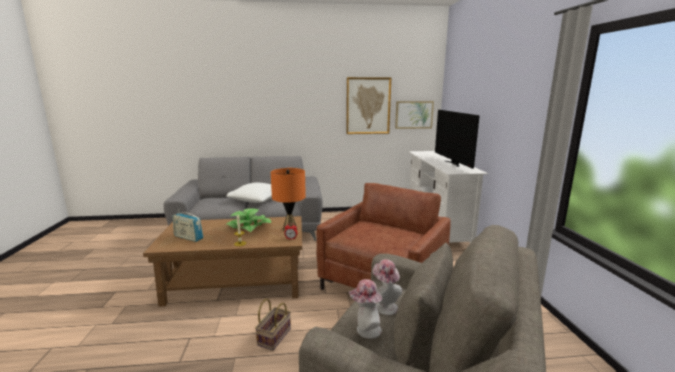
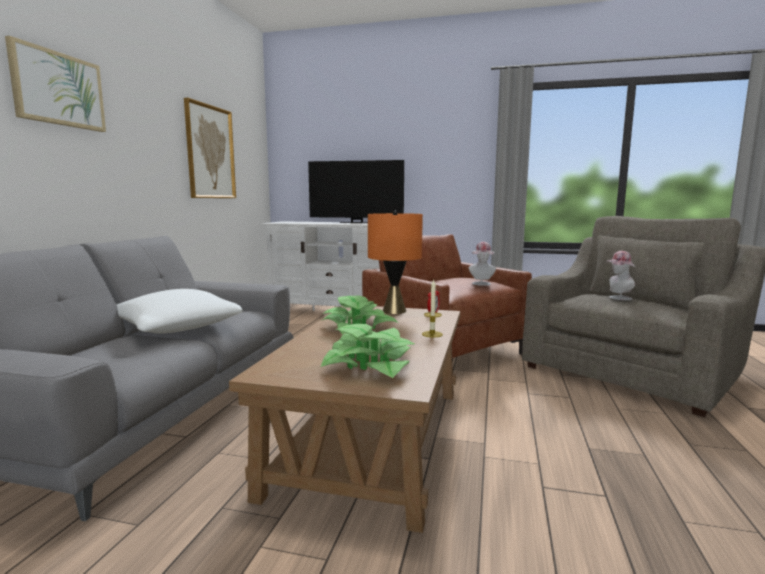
camera: 70 degrees left, 5 degrees down
radio [173,209,203,242] -> potted plant [321,324,414,378]
basket [255,299,291,351] -> none
hat [349,279,382,339] -> hat moved to [469,242,496,286]
picture [395,101,434,129] -> picture moved to [5,36,106,132]

